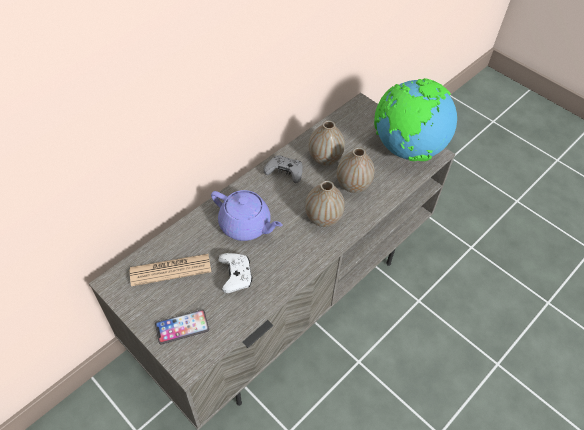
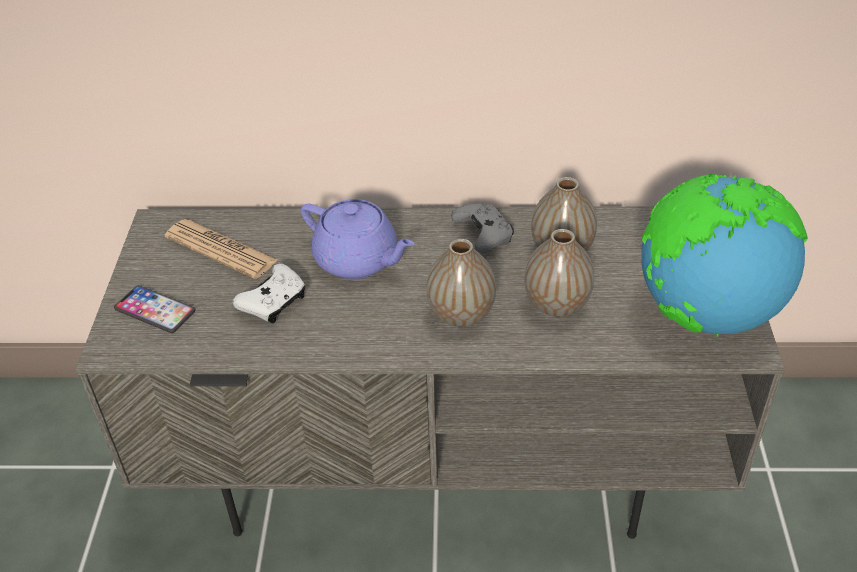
camera: 50 degrees right, 10 degrees down
purple teapot [211,190,283,241] -> purple teapot turned 45 degrees counterclockwise [301,199,415,279]

